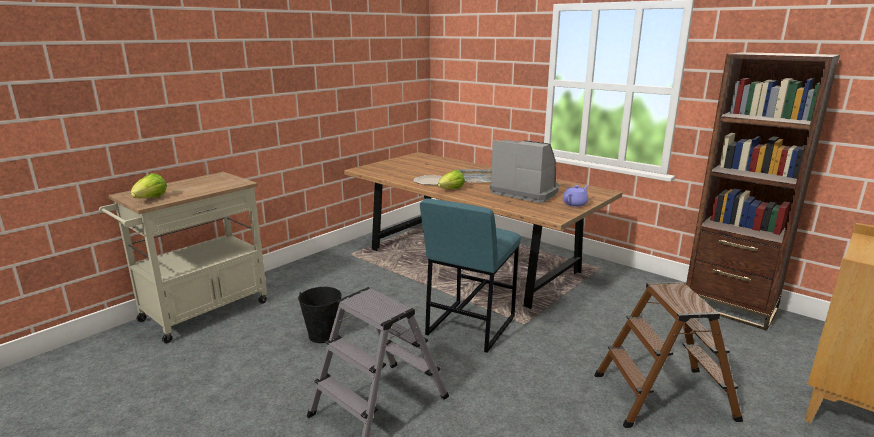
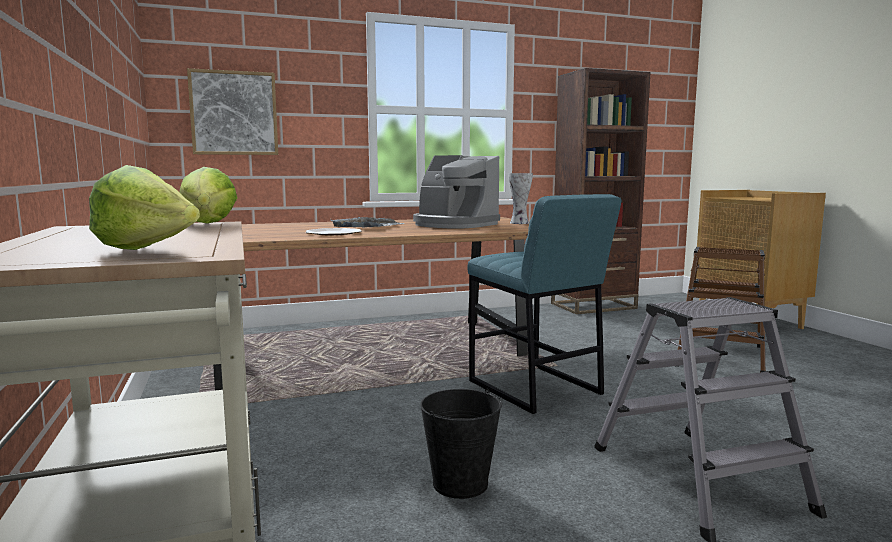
camera: 60 degrees left, 10 degrees down
lettuce [438,170,465,189] -> lettuce moved to [179,167,237,224]
coffee machine [490,140,559,203] -> coffee machine turned 120 degrees counterclockwise [413,155,500,229]
purple teapot [563,185,589,207] -> vase [508,173,533,224]
none -> picture [187,68,278,155]

